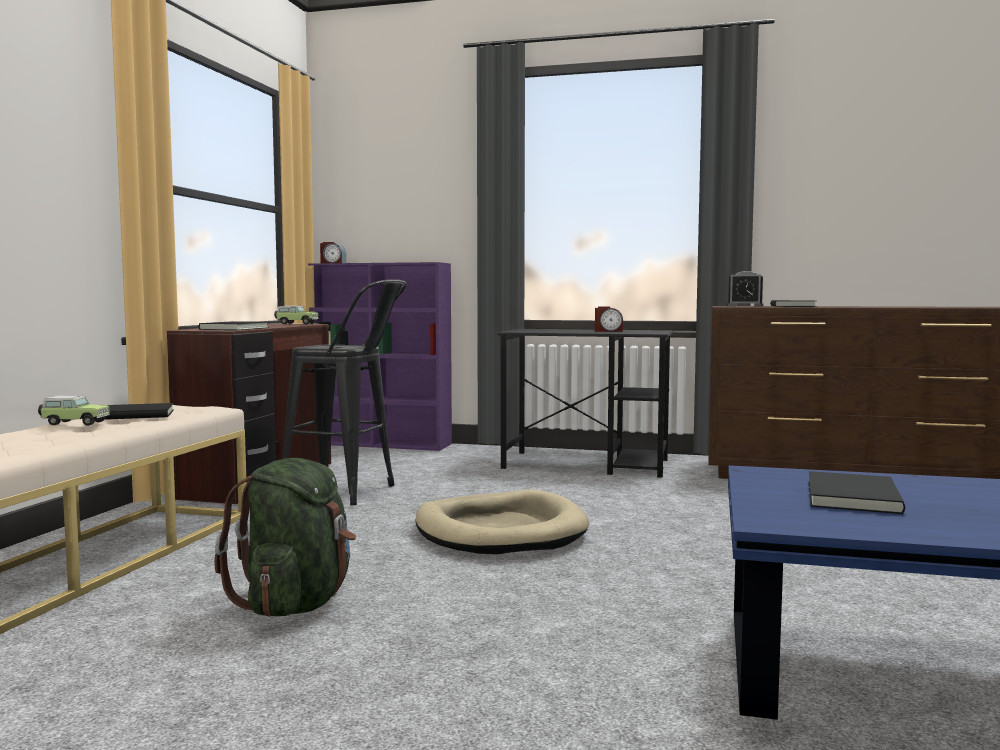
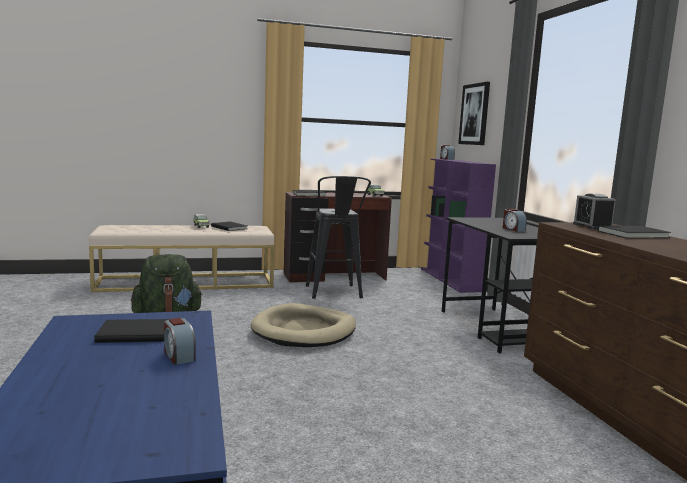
camera: 60 degrees right, 5 degrees up
none -> alarm clock [164,318,196,365]
none -> picture [458,82,490,145]

